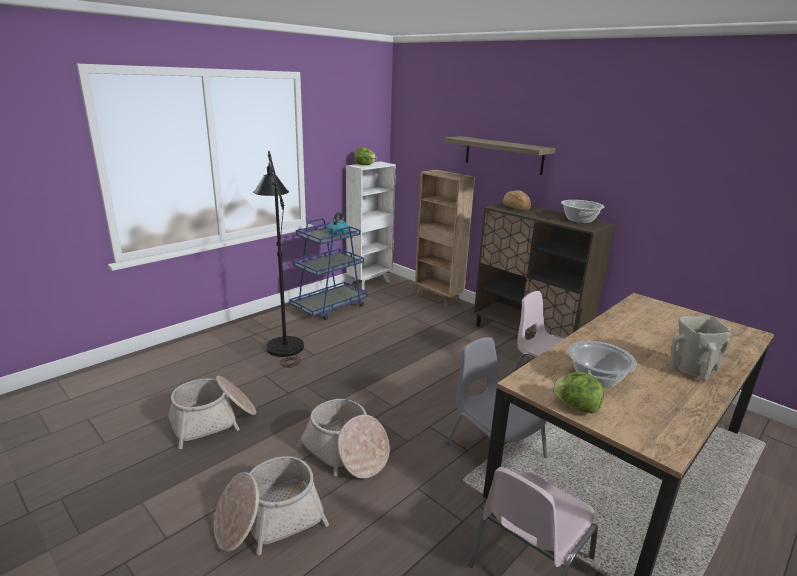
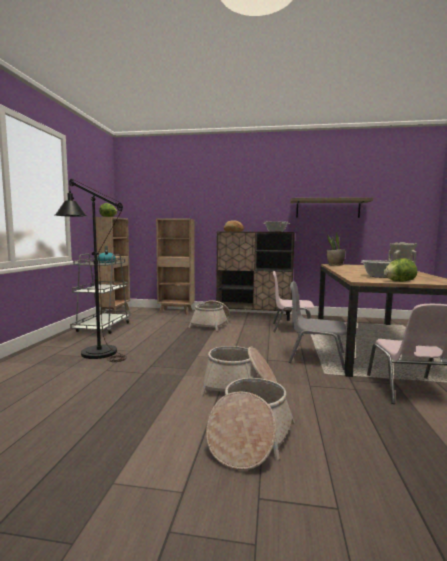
camera: 35 degrees left, 15 degrees down
basket [168,376,256,449] -> basket moved to [189,300,230,331]
blue cart [289,218,368,320] -> grey cart [70,254,131,334]
white bookcase [346,161,396,290] -> brown bookcase [95,217,130,314]
shelf [443,136,555,175] -> shelf moved to [290,197,373,218]
none -> potted plant [327,233,345,266]

